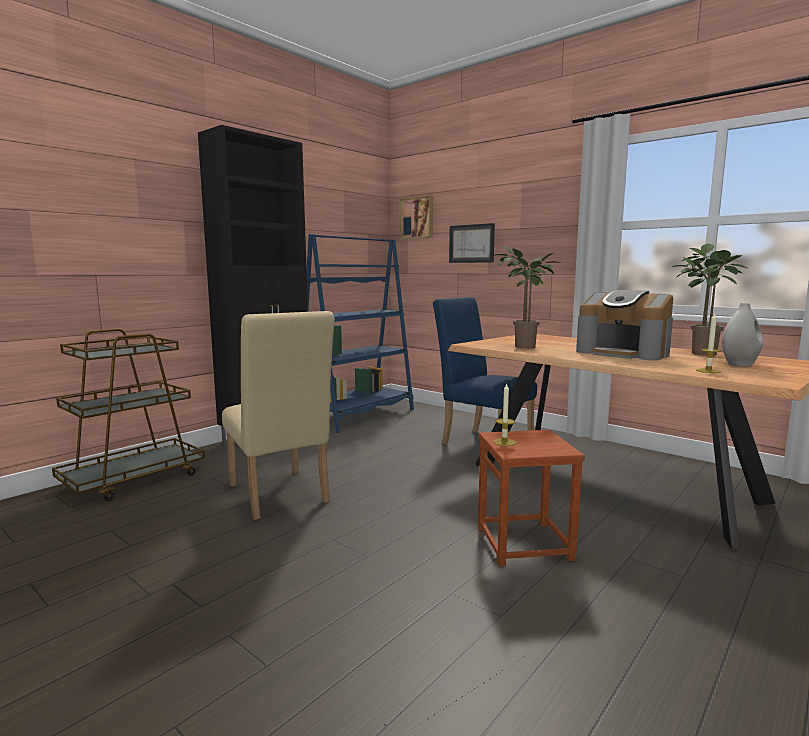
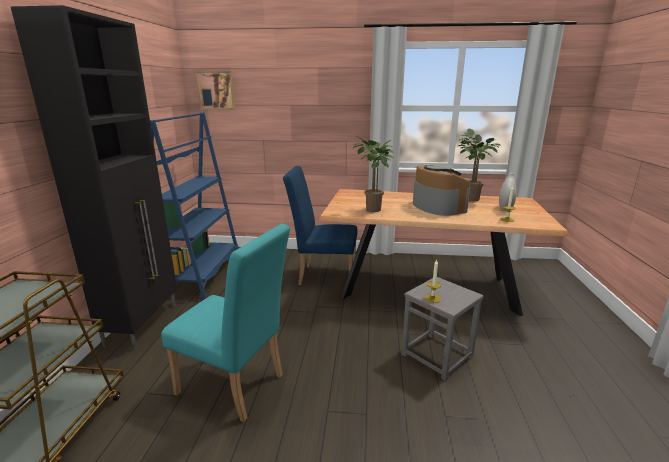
camera: 35 degrees left, 10 degrees up
beige chair [222,311,335,520] -> turquoise chair [161,224,290,422]
picture [449,223,495,263] -> none
brown stool [478,430,585,566] -> grey stool [402,277,484,381]
coffee machine [576,290,673,361] -> coffee machine turned 120 degrees counterclockwise [413,164,470,216]

